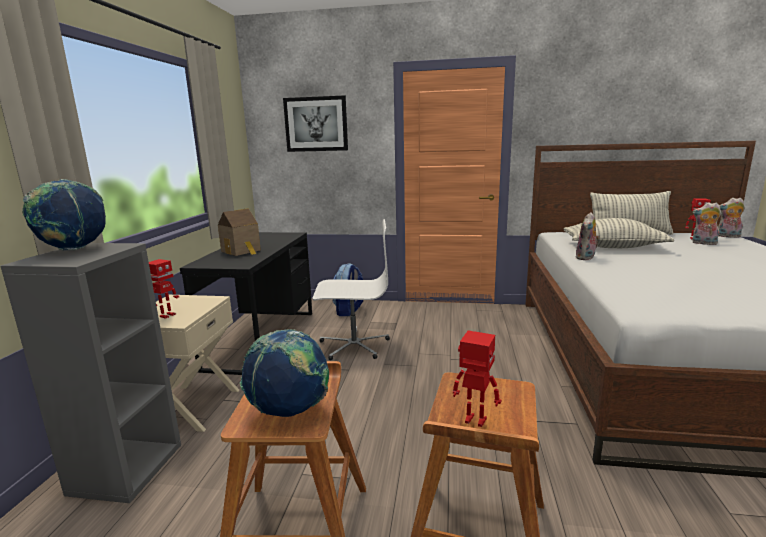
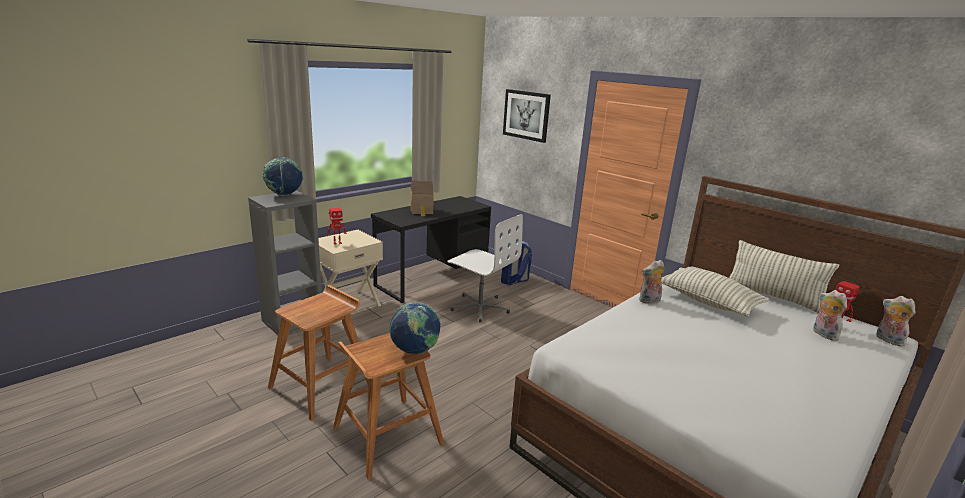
camera: 35 degrees right, 5 degrees up
globe [240,329,329,417] -> globe moved to [390,302,441,354]
toy robot [453,331,502,427] -> none

